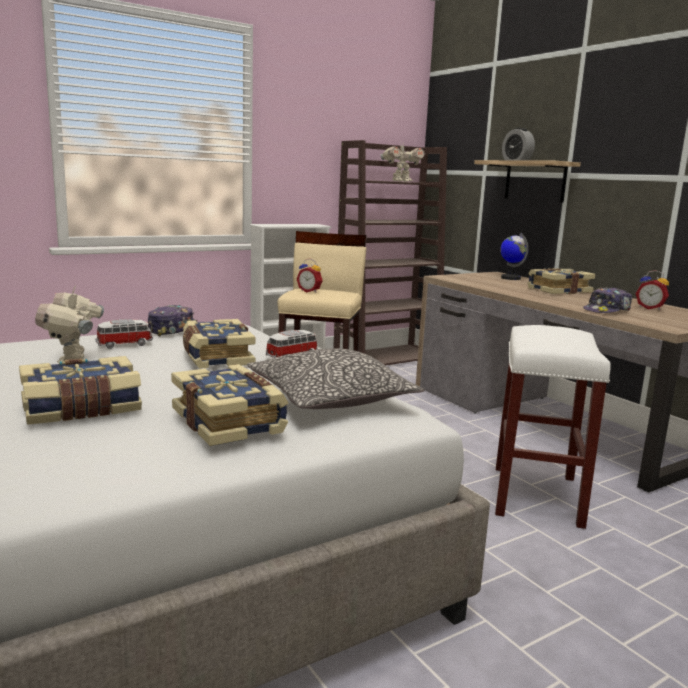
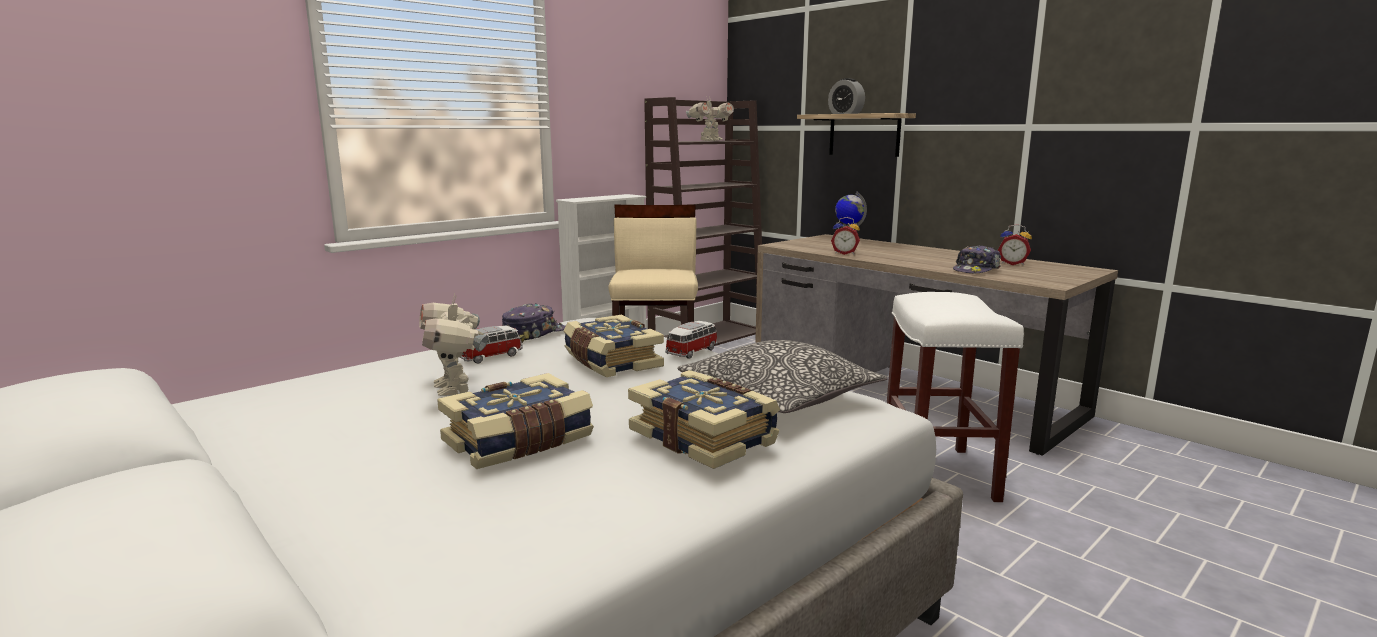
camera: 10 degrees left, 0 degrees up
alarm clock [296,259,323,293] -> alarm clock moved to [831,217,860,255]
book [527,268,595,294] -> none

